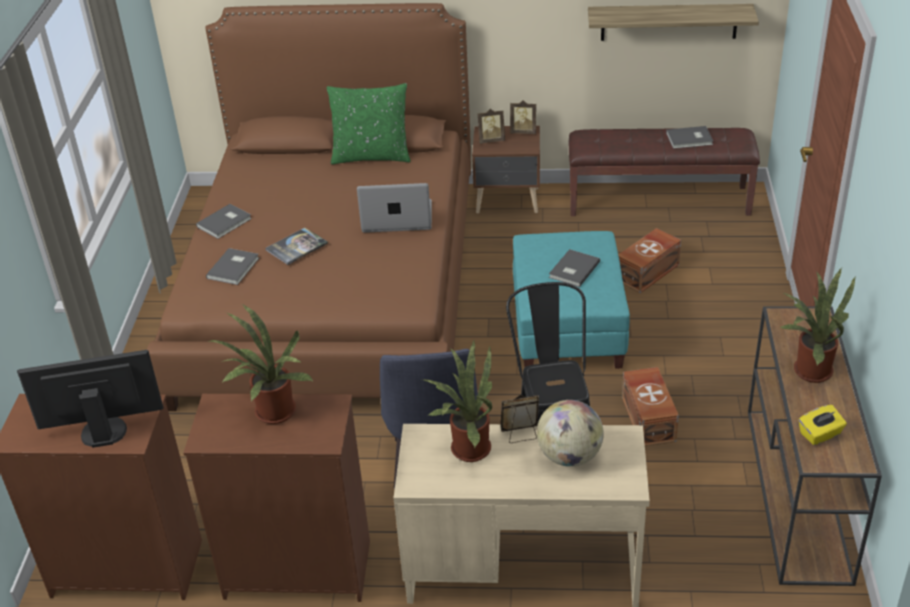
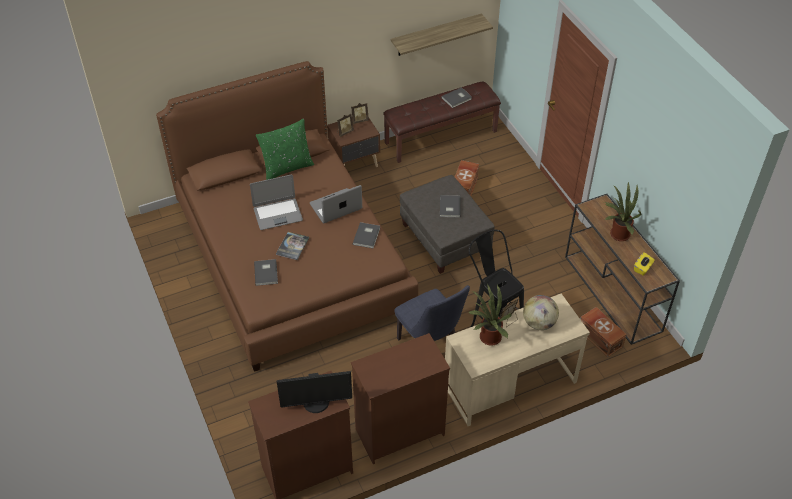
camera: 30 degrees left, 10 degrees up
monitor [17,350,164,448] -> monitor turned 150 degrees counterclockwise [277,371,352,413]
grey book [196,204,252,239] -> grey book moved to [353,222,380,248]
potted plant [208,304,314,424] -> none
turquoise ottoman [513,231,630,369] -> grey ottoman [400,175,495,274]
brown storage box [622,367,679,446] -> brown storage box moved to [580,307,627,357]
none -> laptop [250,175,303,230]

